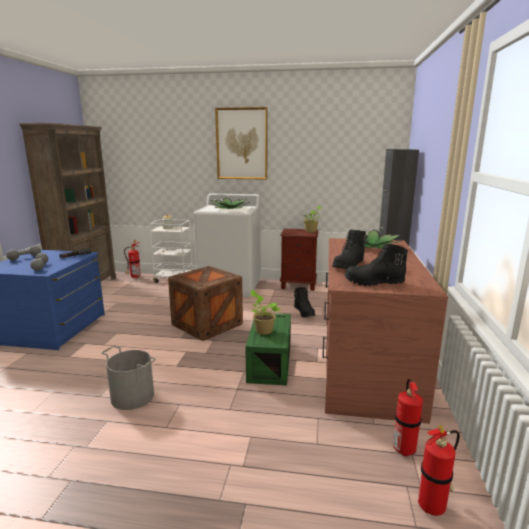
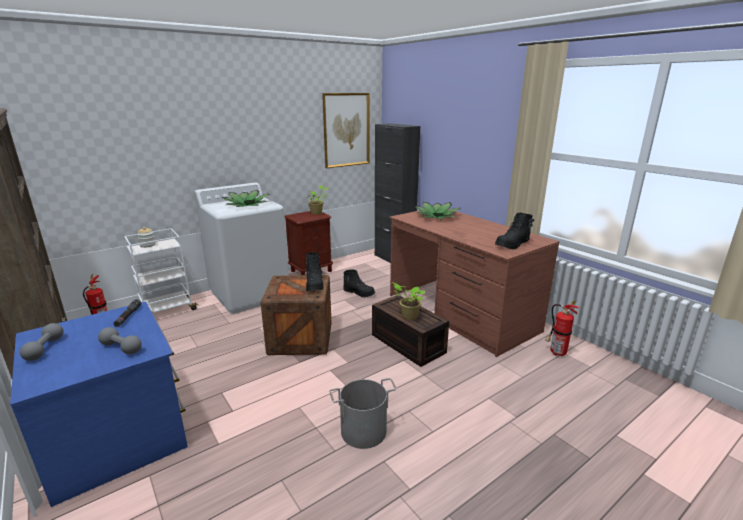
camera: 45 degrees left, 5 degrees up
picture [215,107,268,180] -> picture moved to [322,93,370,168]
green storage box [245,313,291,386] -> brown storage box [372,295,449,367]
black boot [332,230,368,269] -> black boot moved to [306,252,324,291]
fire extinguisher [418,424,460,516] -> none

